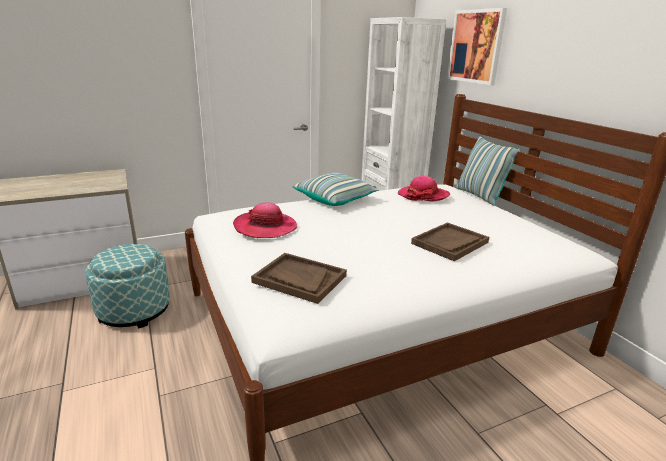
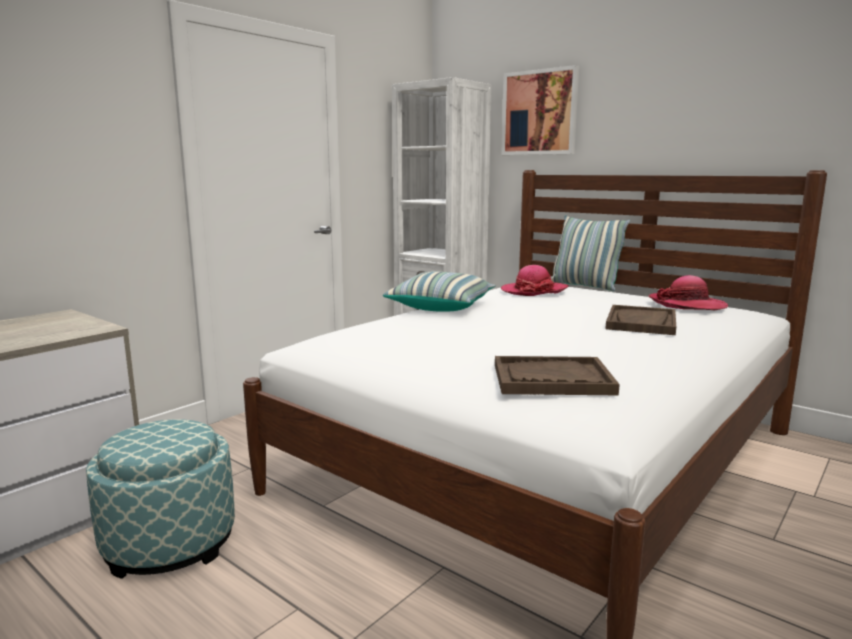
camera: 25 degrees left, 10 degrees down
hat [233,202,297,238] -> hat moved to [648,275,728,310]

